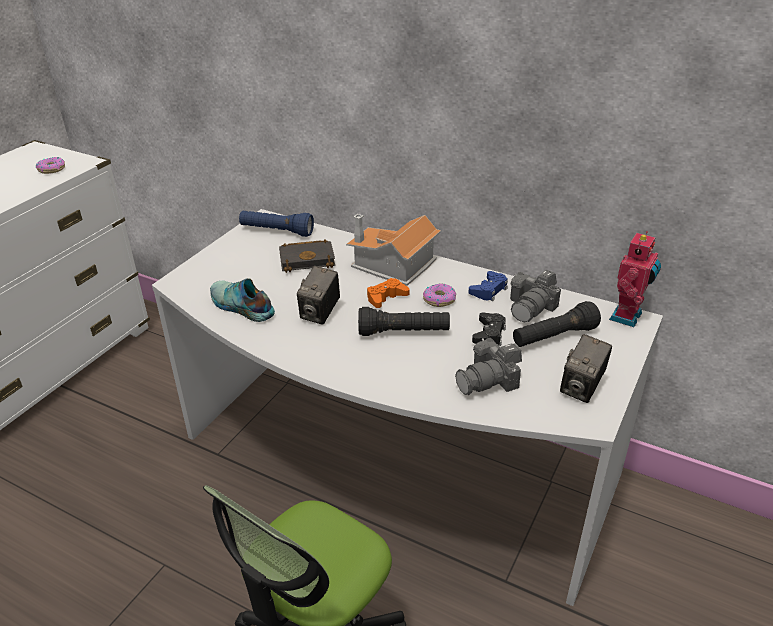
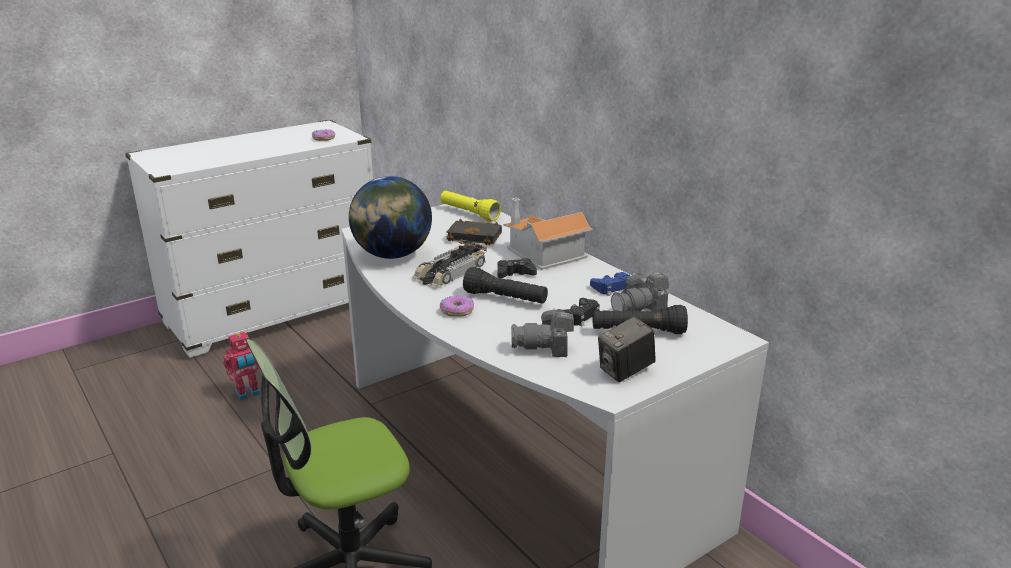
camera: 25 degrees right, 10 degrees down
shoe [210,278,275,322] -> globe [349,176,432,259]
blue flashlight [239,211,314,237] -> yellow flashlight [440,191,501,222]
camera [297,266,340,325] -> toy car [413,239,487,287]
orange game controller [367,278,410,308] -> black game controller [498,258,537,278]
donut [423,283,456,307] -> donut moved to [440,296,474,317]
toy robot [609,231,661,327] -> toy robot moved to [224,332,262,401]

